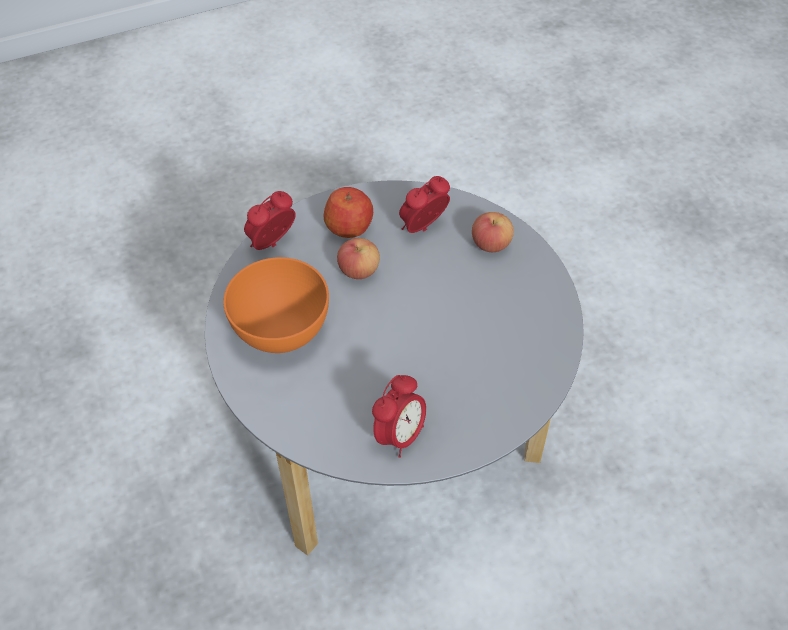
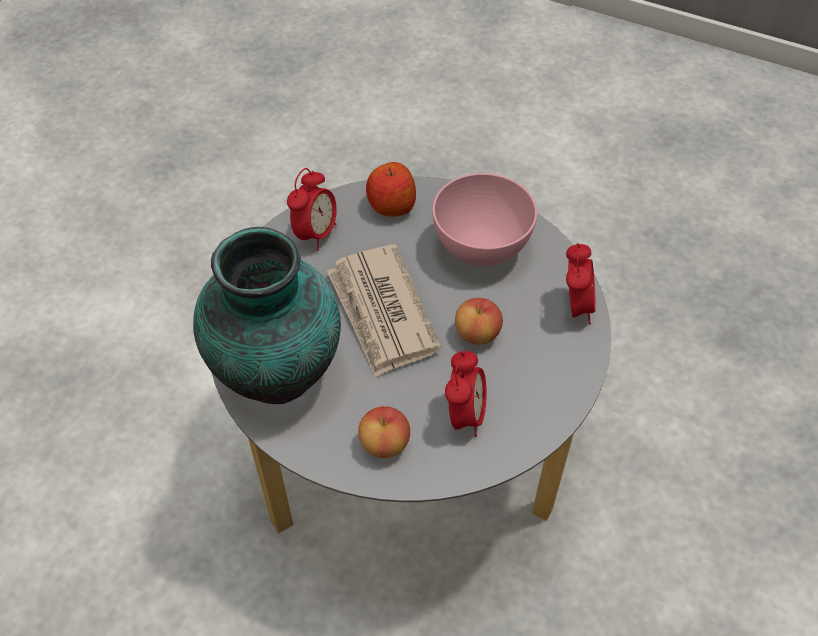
camera: 140 degrees right, 0 degrees up
orange bowl [223,257,329,353] -> pink bowl [432,173,537,266]
apple [324,187,373,238] -> apple moved to [366,162,416,217]
alarm clock [372,375,426,458] -> alarm clock turned 150 degrees counterclockwise [287,168,337,251]
none -> vase [193,227,341,404]
none -> newspaper [327,244,441,377]

